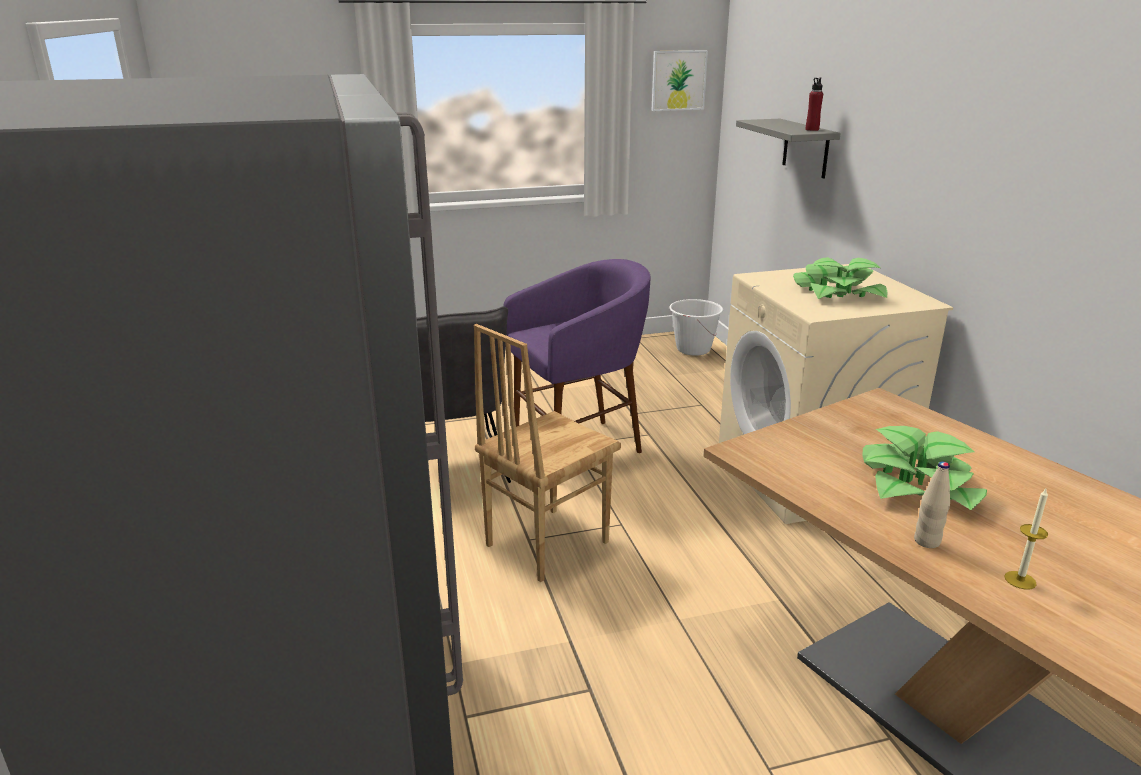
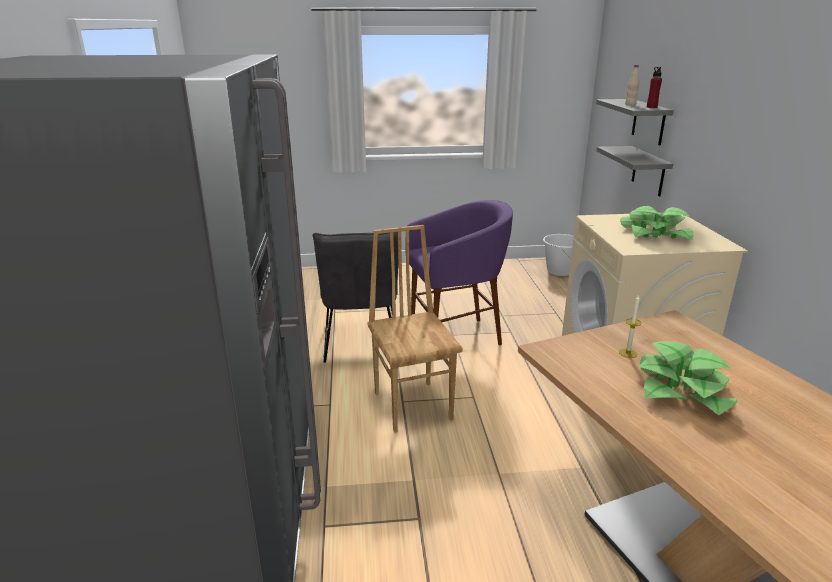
camera: 10 degrees right, 0 degrees up
brown chair [474,324,621,582] -> brown chair turned 105 degrees clockwise [368,225,463,433]
picture [651,50,708,111] -> none
beige bottle [914,461,950,548] -> beige bottle moved to [625,65,639,105]
candle [1004,487,1048,590] -> candle moved to [619,294,642,358]
none -> grey shelf [596,146,673,197]

